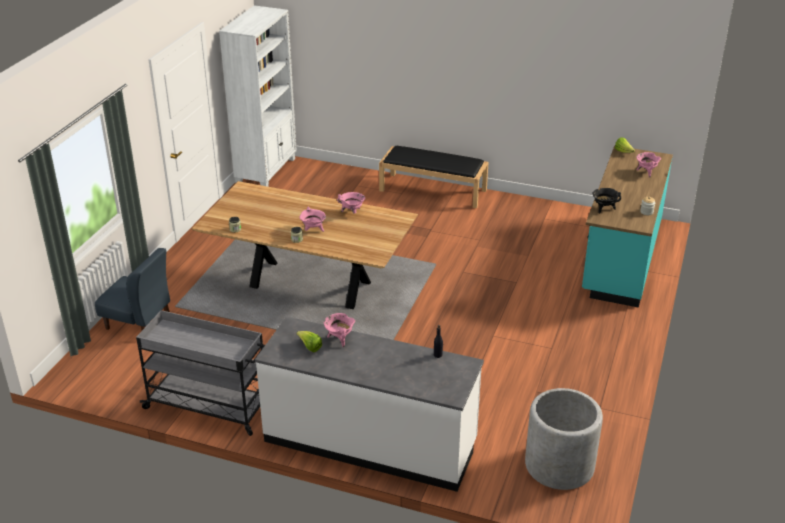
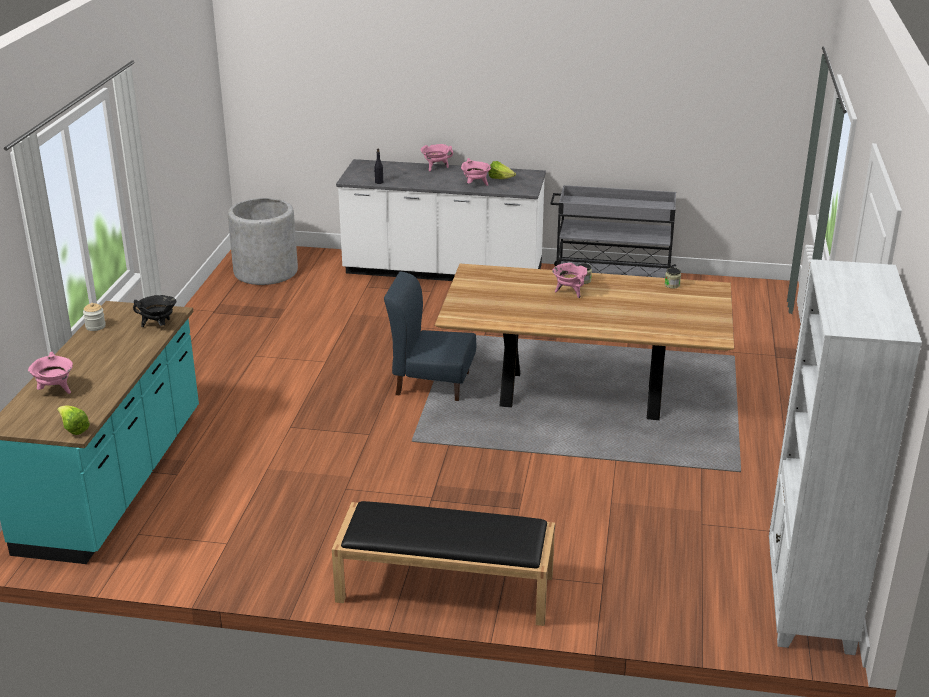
camera: 170 degrees right, 5 degrees down
blue chair [95,248,170,330] -> blue chair moved to [384,272,476,401]
pink cooking pot [337,192,365,213] -> pink cooking pot moved to [421,144,453,171]

